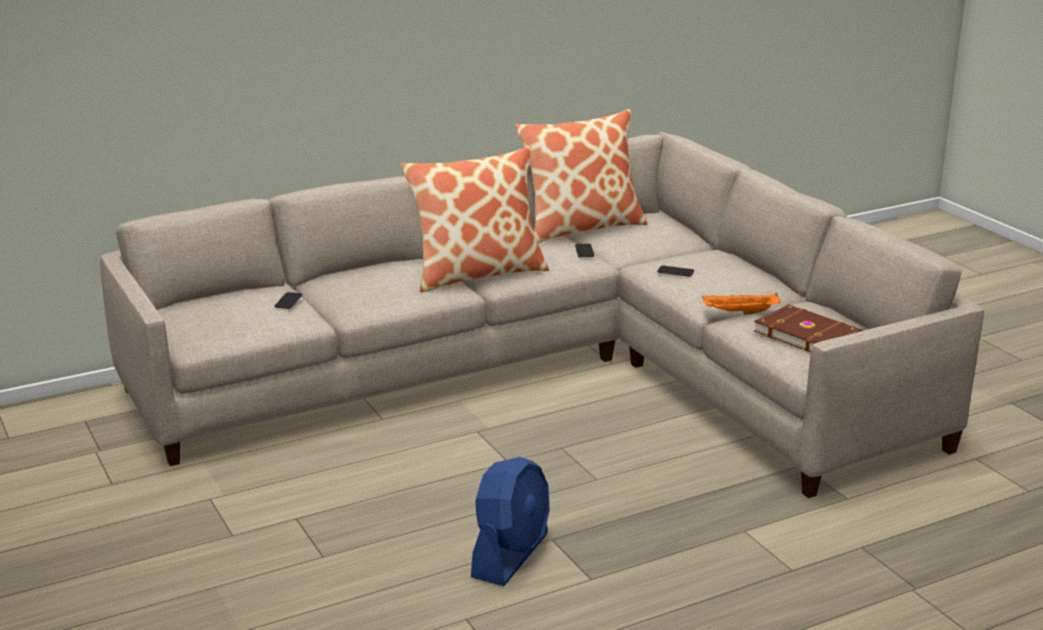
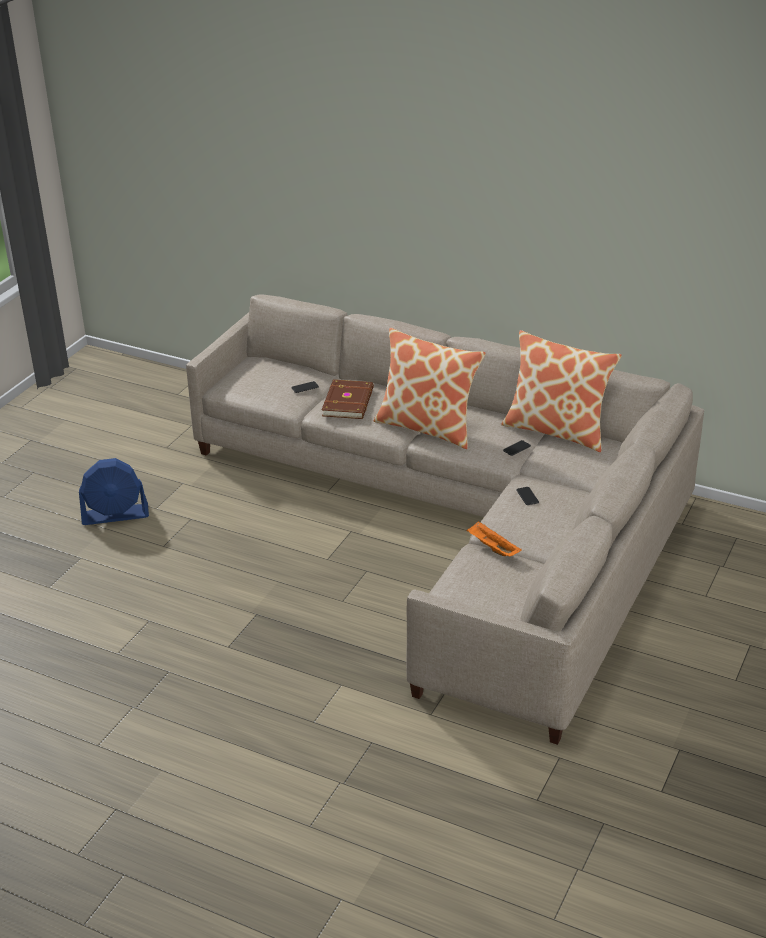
camera: 55 degrees right, 10 degrees up
blue fan [471,457,550,586] -> blue fan moved to [79,458,149,525]
brown book [753,304,862,352] -> brown book moved to [322,379,374,419]

